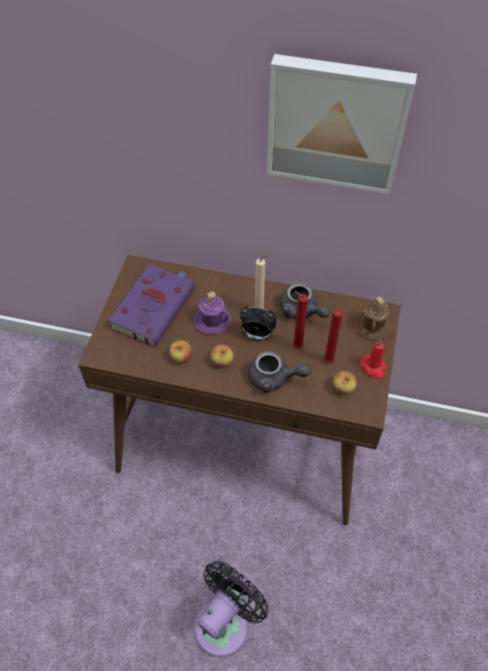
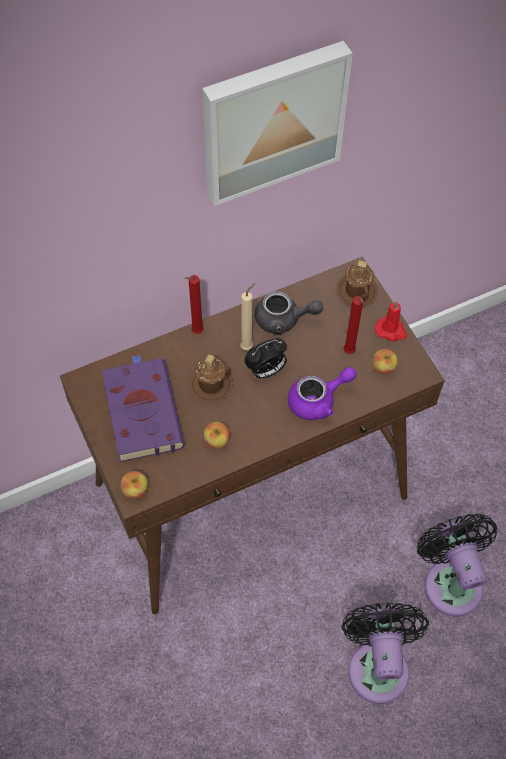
camera: 40 degrees left, 5 degrees up
purple mug [194,291,231,334] -> brown mug [189,355,233,403]
apple [211,345,234,368] -> apple moved to [121,471,148,498]
grey teapot [248,351,311,392] -> purple teapot [288,367,357,420]
red candle [293,291,308,349] -> red candle moved to [184,275,204,334]
none -> black fan [417,514,497,616]

